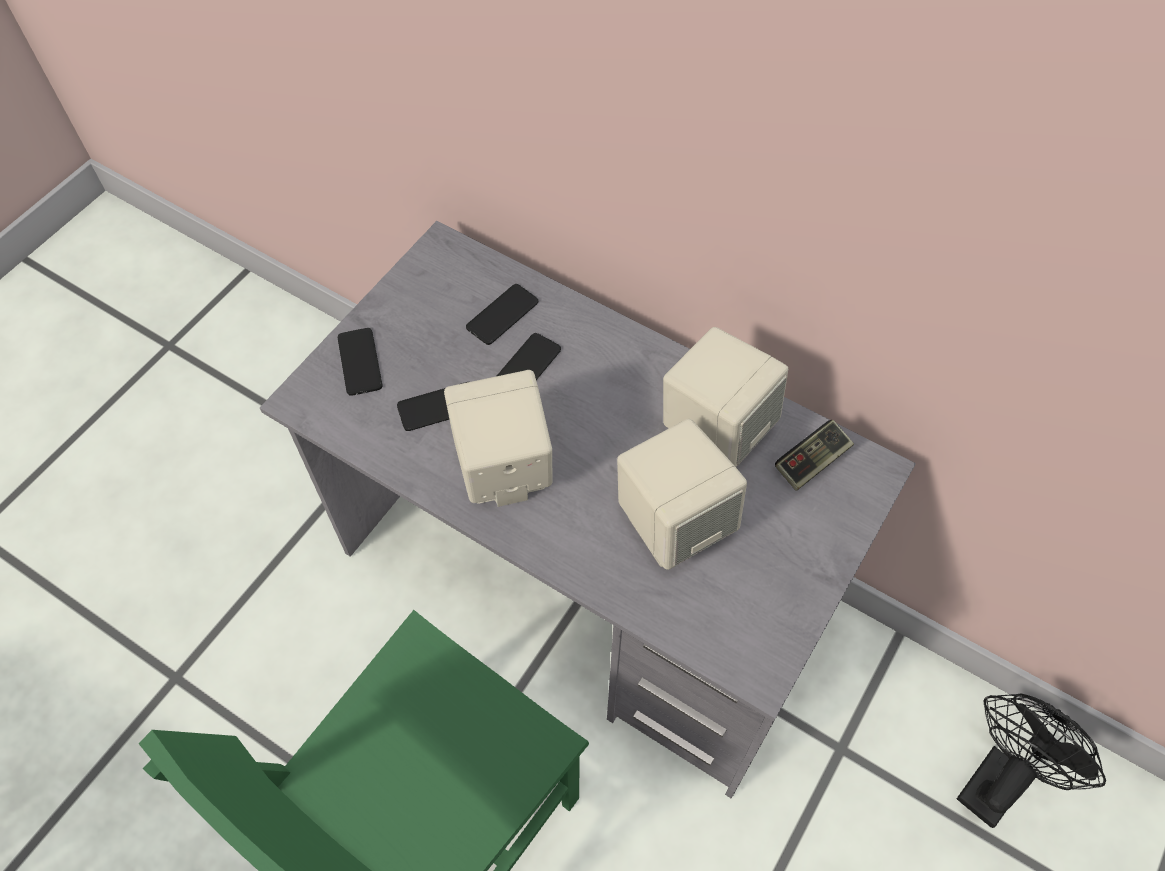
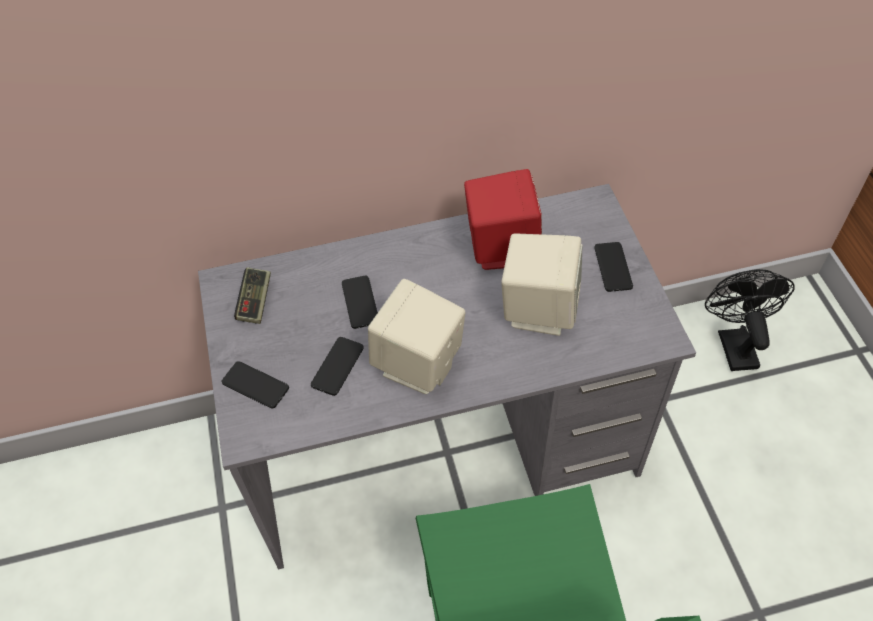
camera: 45 degrees left, 5 degrees down
phone [466,284,538,345] -> phone moved to [594,242,633,292]
beige speaker [663,327,788,467] -> red speaker [464,169,542,270]
game controller [775,420,854,491] -> game controller moved to [234,267,271,324]

